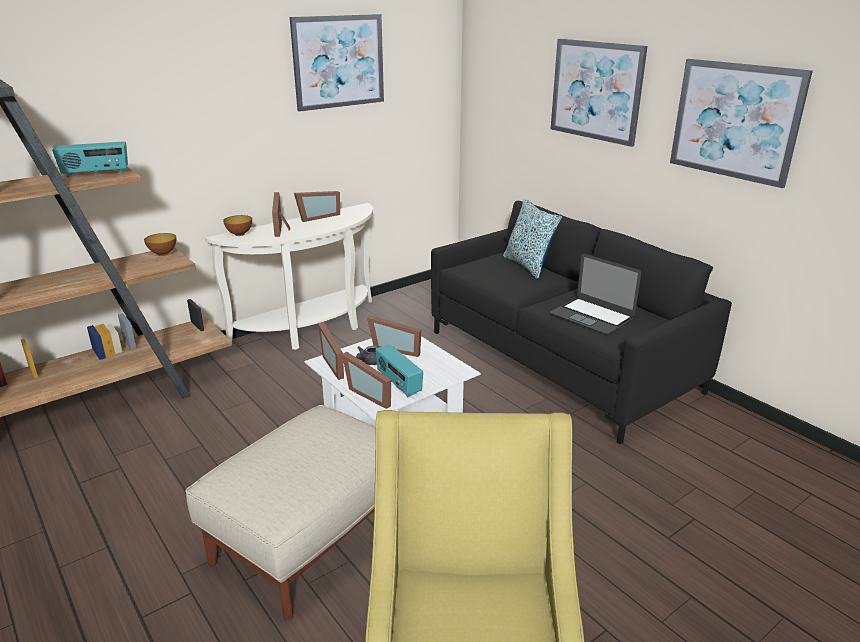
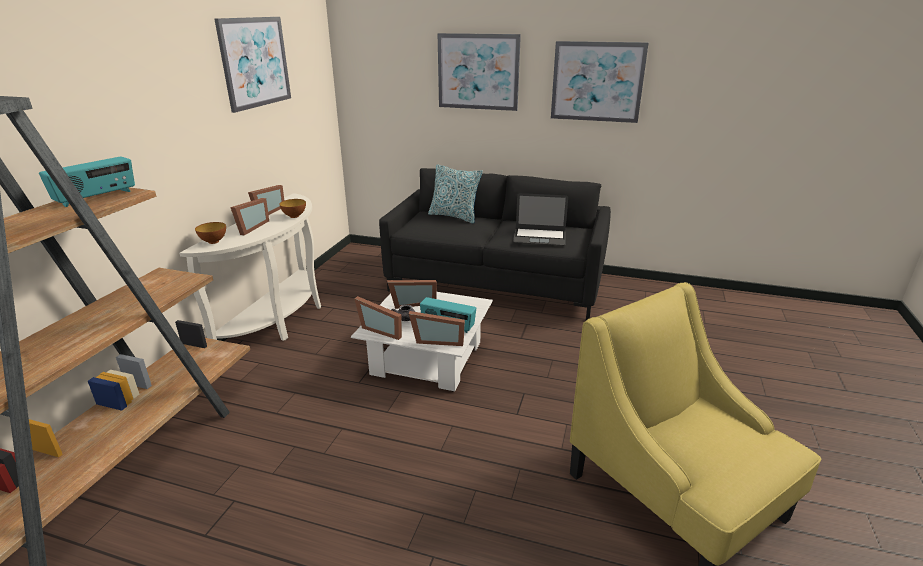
camera: 35 degrees left, 0 degrees up
bowl [144,233,176,256] -> bowl moved to [279,199,306,218]
beige ottoman [185,405,376,620] -> none
picture frame [272,192,290,237] -> picture frame turned 120 degrees counterclockwise [230,198,269,235]

